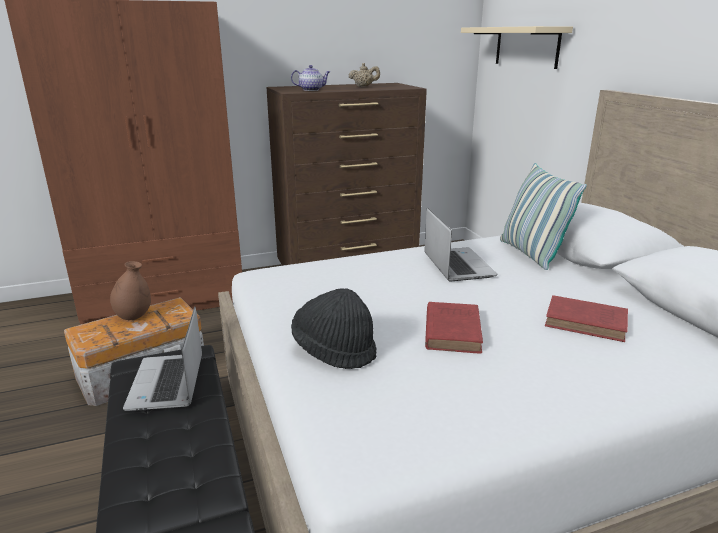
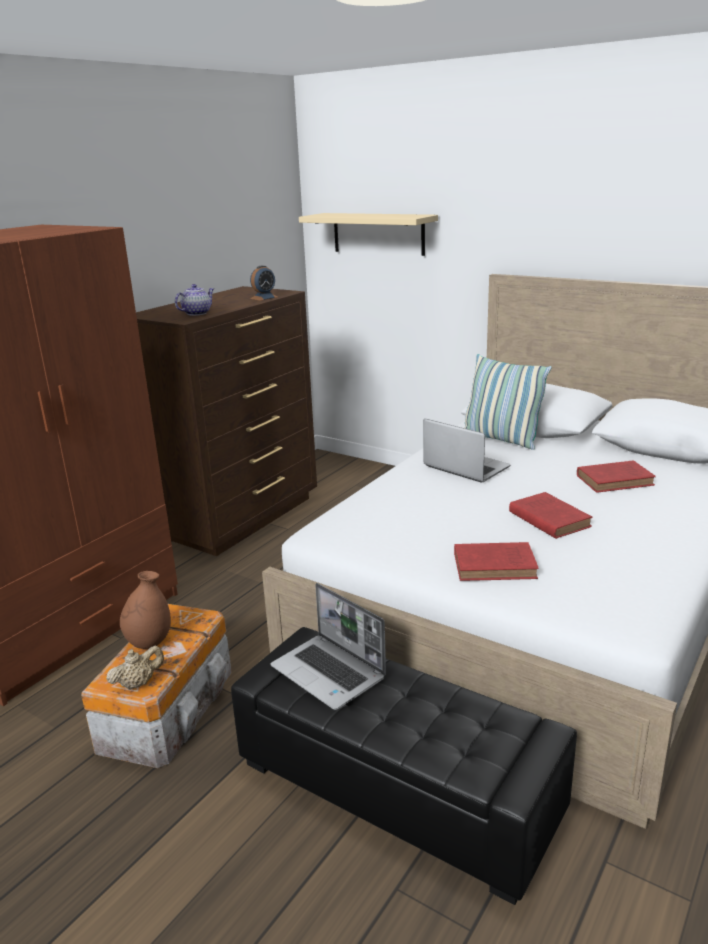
camera: 35 degrees left, 0 degrees up
black hat [291,288,376,369] -> red book [454,542,539,581]
beige teapot [348,63,380,87] -> beige teapot moved to [106,645,164,690]
none -> alarm clock [250,265,278,301]

